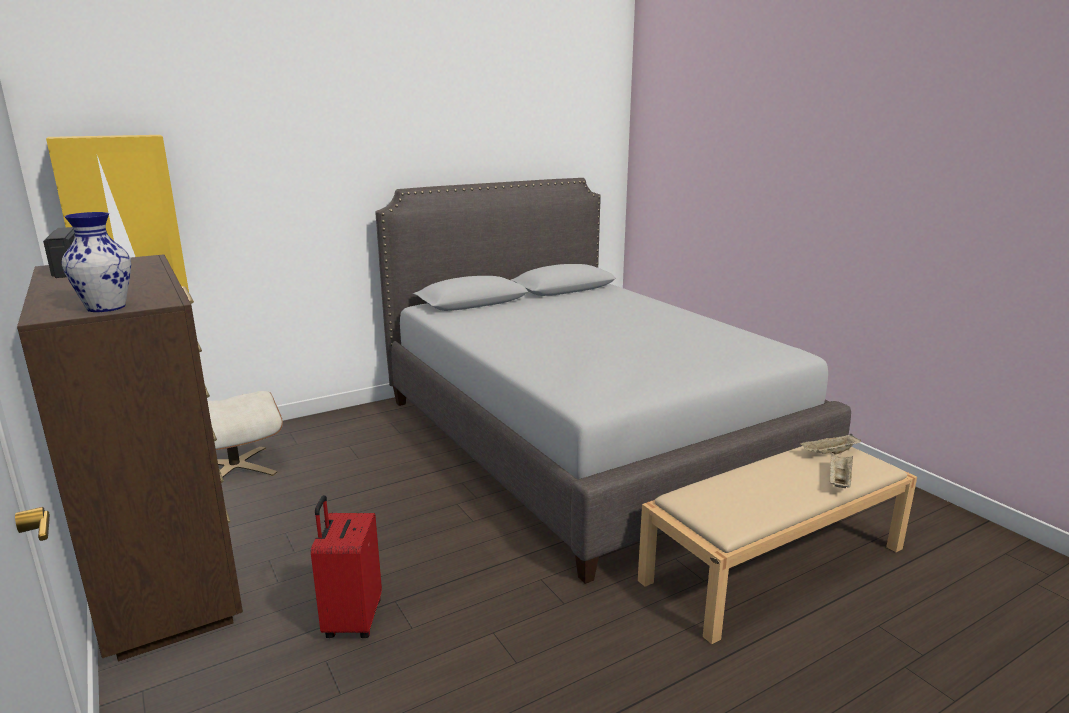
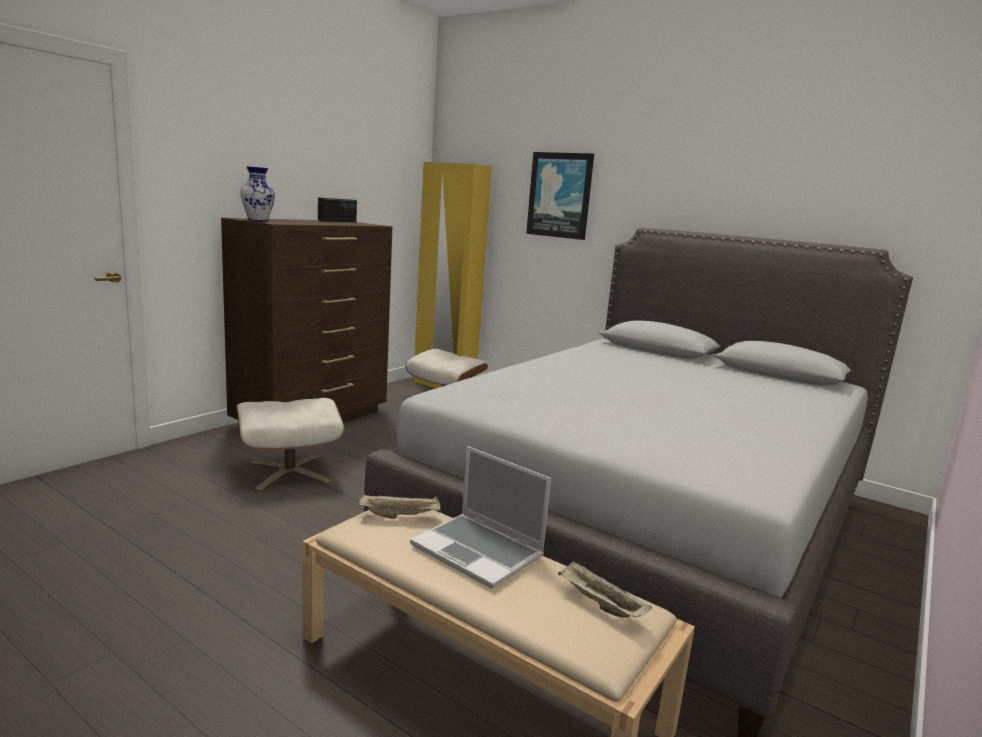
camera: 65 degrees right, 5 degrees down
red suitcase [311,495,382,638] -> beige ottoman [236,398,344,492]
beige tray [830,454,853,488] -> beige tray moved to [358,494,440,519]
none -> laptop [410,446,551,588]
none -> picture [526,152,594,240]

